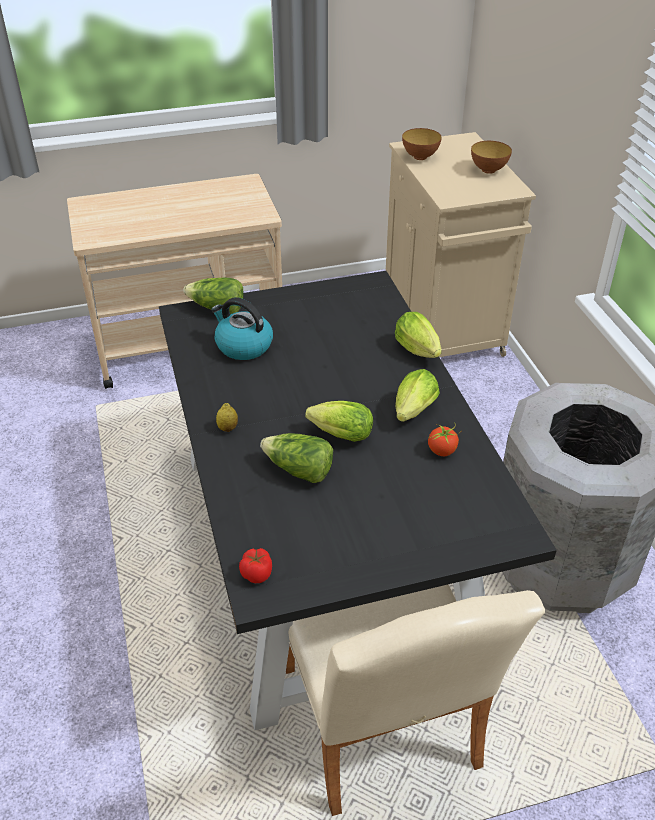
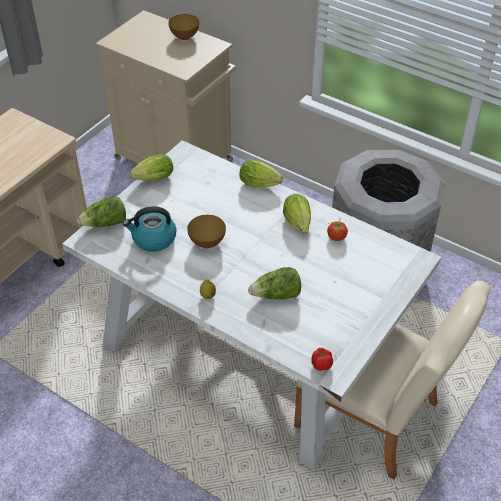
camera: 40 degrees left, 5 degrees up
black dining table [159,271,557,730] -> white dining table [62,140,442,470]
lettuce [305,401,373,442] -> lettuce moved to [130,154,173,181]
bowl [402,128,442,160] -> bowl moved to [187,215,226,248]

